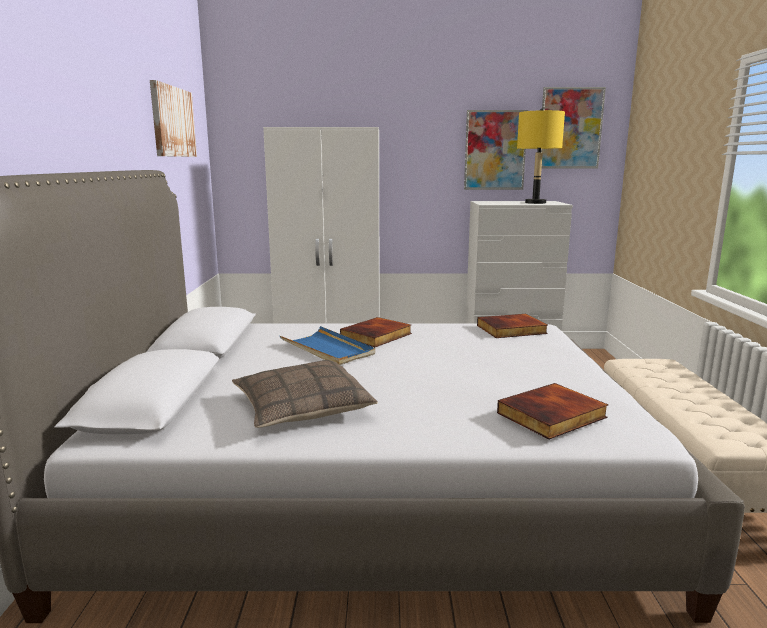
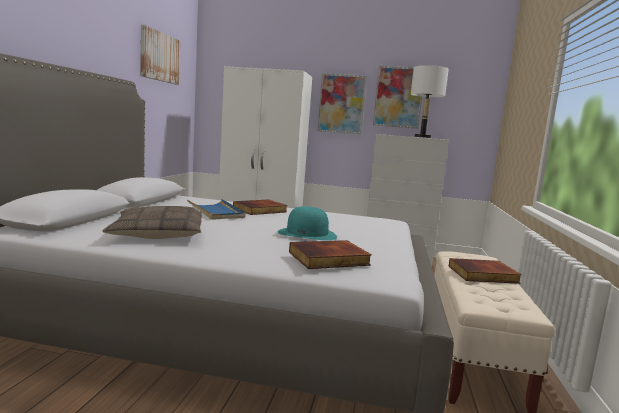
camera: 10 degrees right, 5 degrees down
book [477,314,548,338] -> book moved to [448,258,522,284]
yellow table lamp [517,108,565,204] -> white table lamp [411,65,449,138]
picture [541,87,606,168] -> picture moved to [318,73,367,134]
none -> turquoise hat [278,206,337,241]

